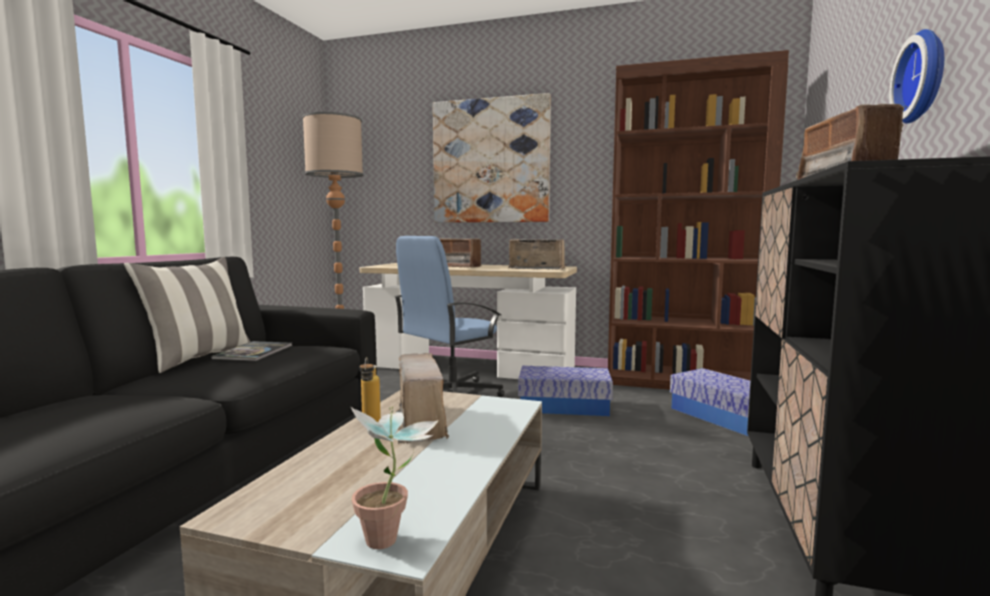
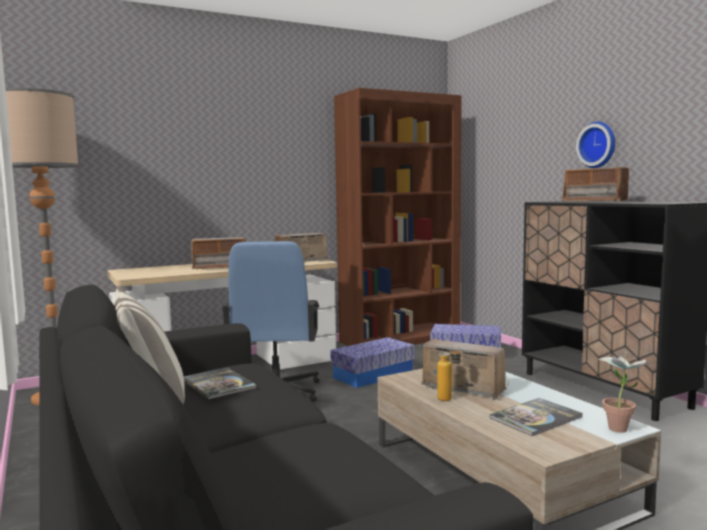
camera: 45 degrees left, 0 degrees up
picture [433,93,551,222] -> none
none -> book [490,398,583,436]

